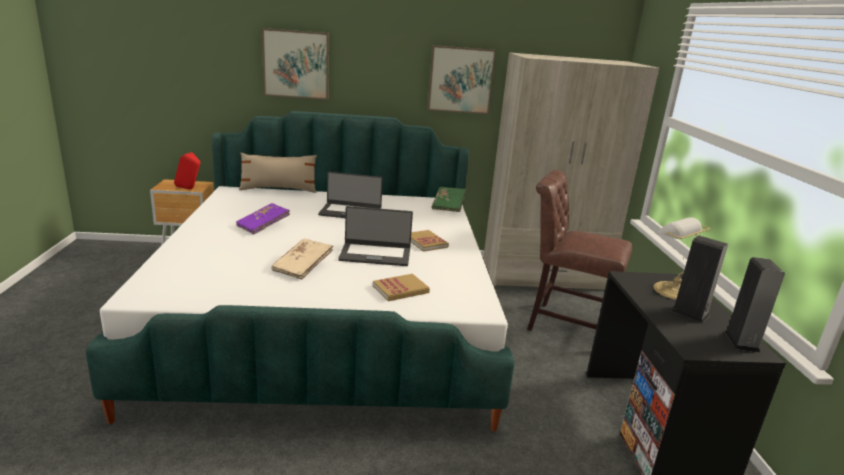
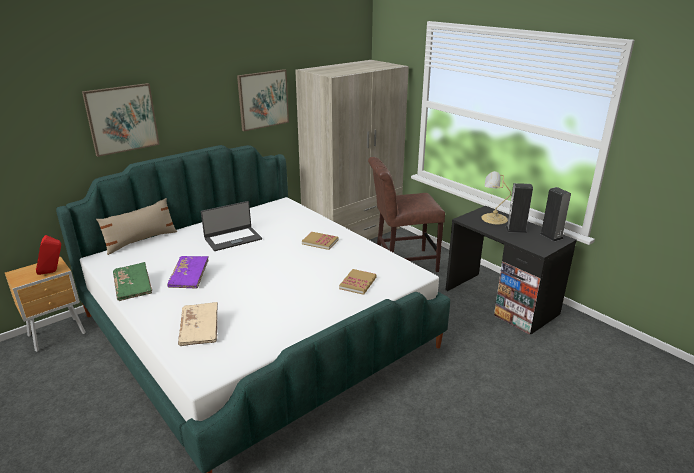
camera: 35 degrees left, 5 degrees up
beige book [271,239,333,279] -> beige book moved to [178,302,218,346]
laptop [338,206,413,266] -> none
green book [431,187,466,212] -> green book moved to [113,262,152,301]

